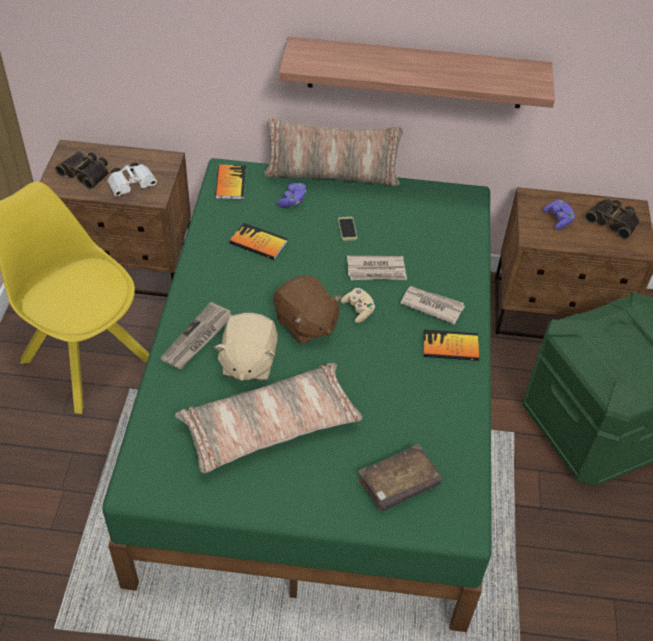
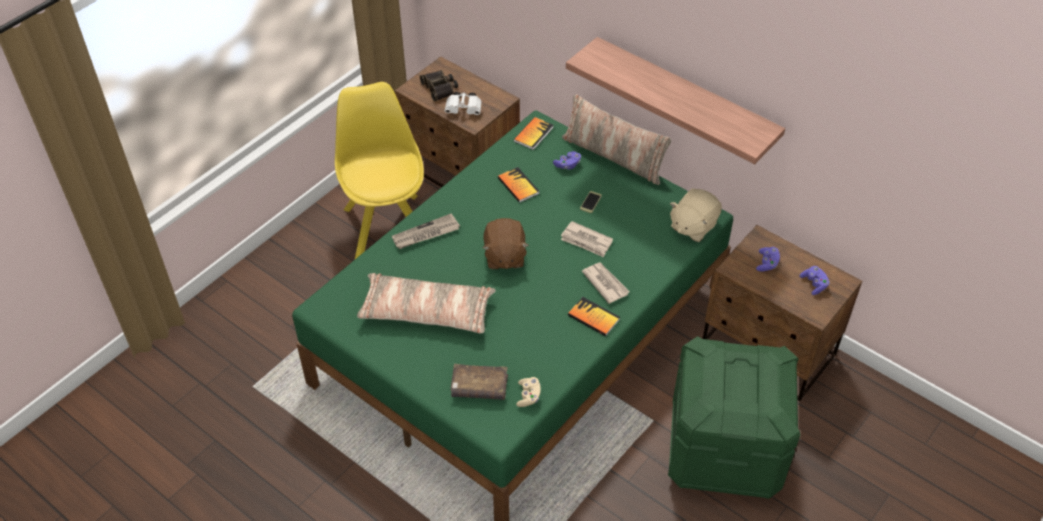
camera: 35 degrees right, 0 degrees up
beige plush toy [214,313,277,381] -> beige plush toy moved to [670,189,722,242]
beige game controller [341,288,375,323] -> beige game controller moved to [516,377,541,407]
binoculars [585,199,639,240] -> purple game controller [799,266,830,295]

